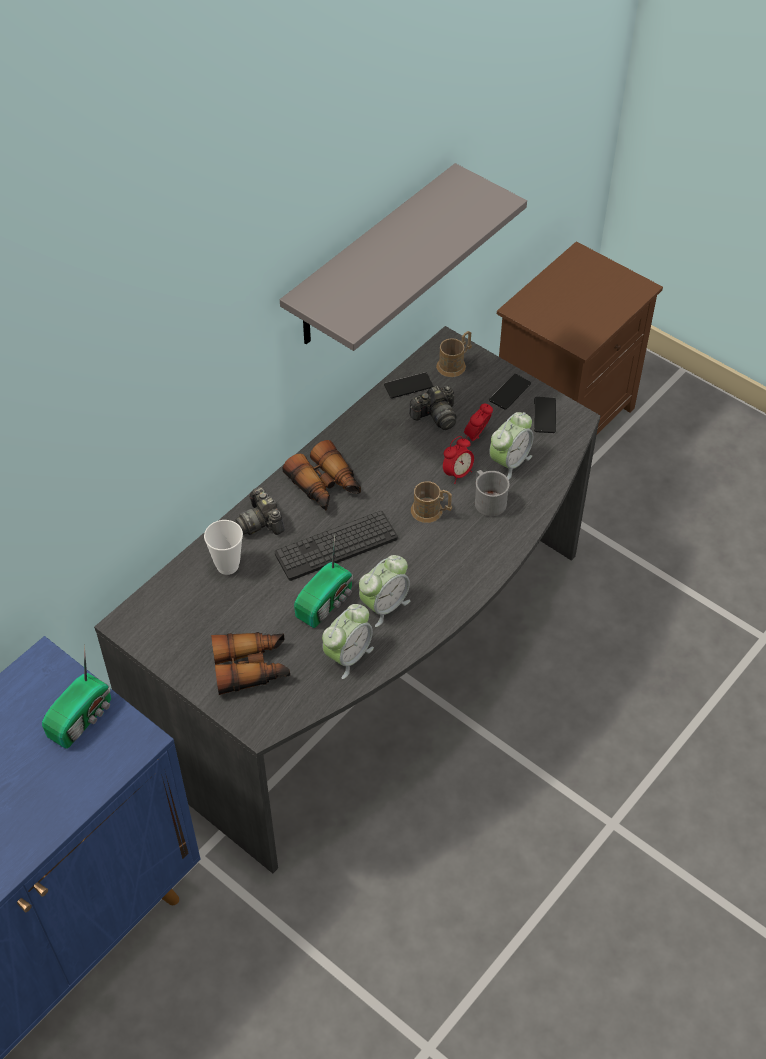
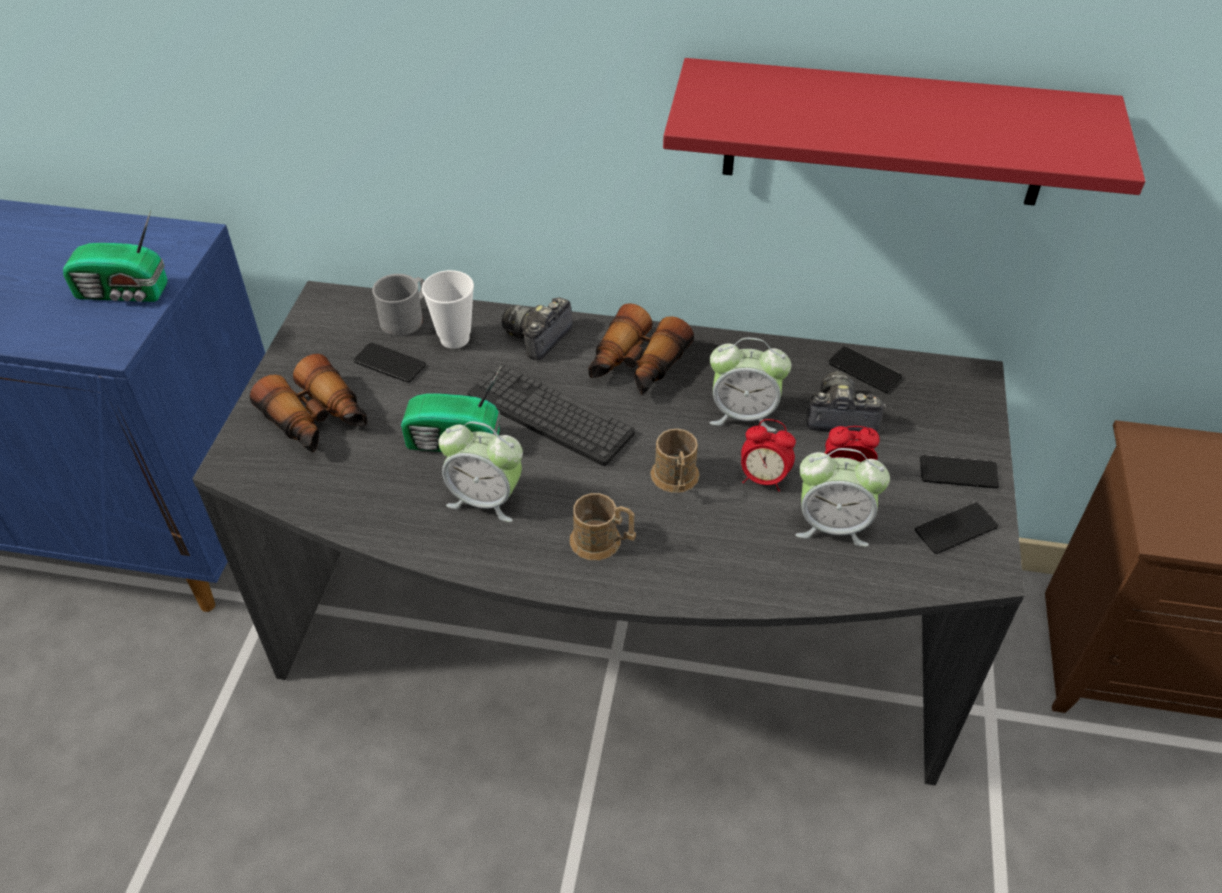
camera: 60 degrees right, 5 degrees down
grey shelf [280,163,527,351] -> red shelf [663,58,1145,206]
alarm clock [322,604,374,679] -> alarm clock moved to [710,338,791,432]
camera [409,386,457,430] -> camera turned 150 degrees clockwise [806,371,886,432]
brown mug [436,331,472,377] -> brown mug moved to [570,493,636,560]
grey mug [475,470,510,517] -> grey mug moved to [372,274,424,336]
none -> phone [353,342,426,383]

